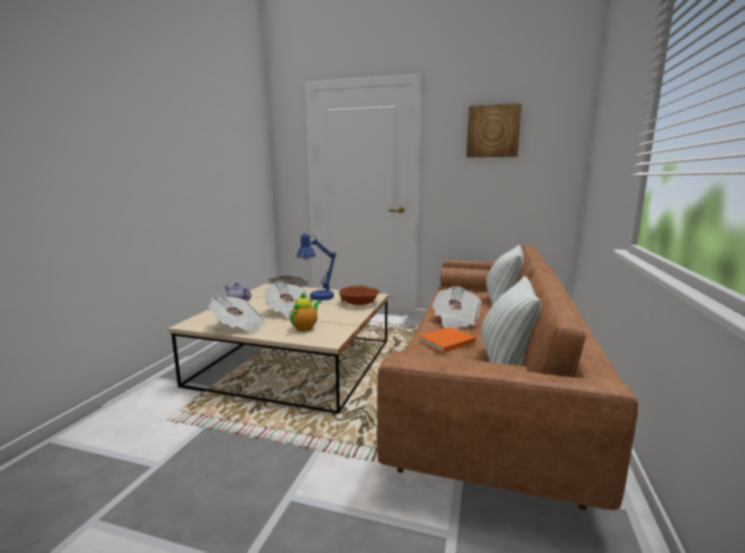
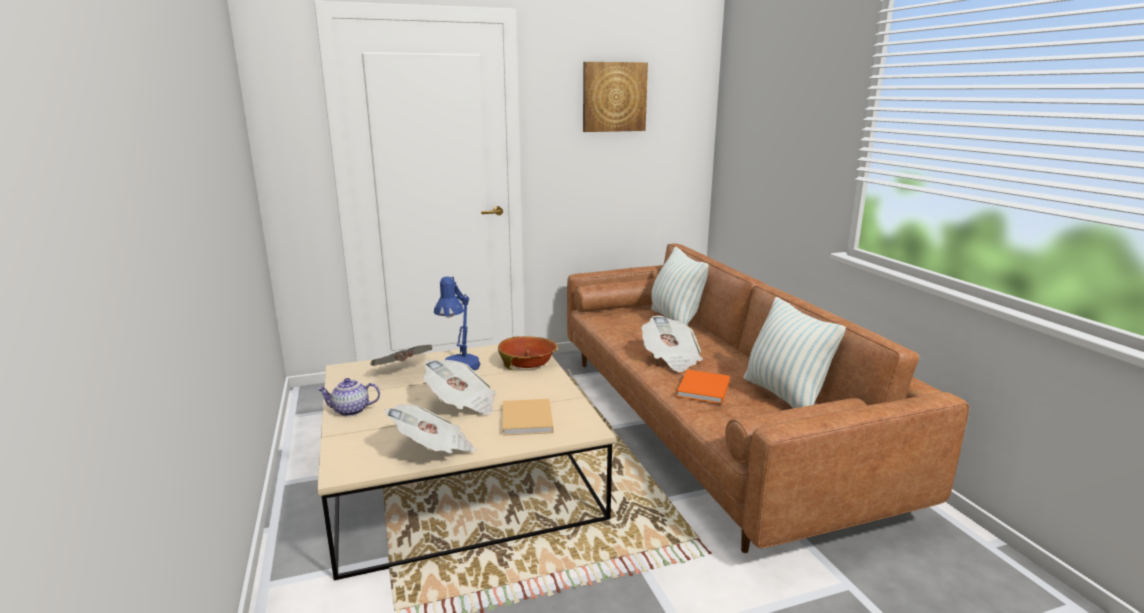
camera: 35 degrees left, 5 degrees up
teapot [290,292,322,332] -> beige book [502,399,553,436]

